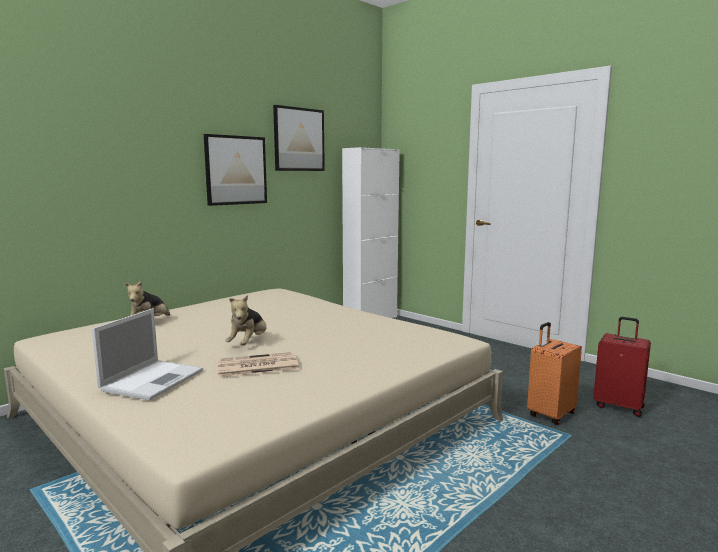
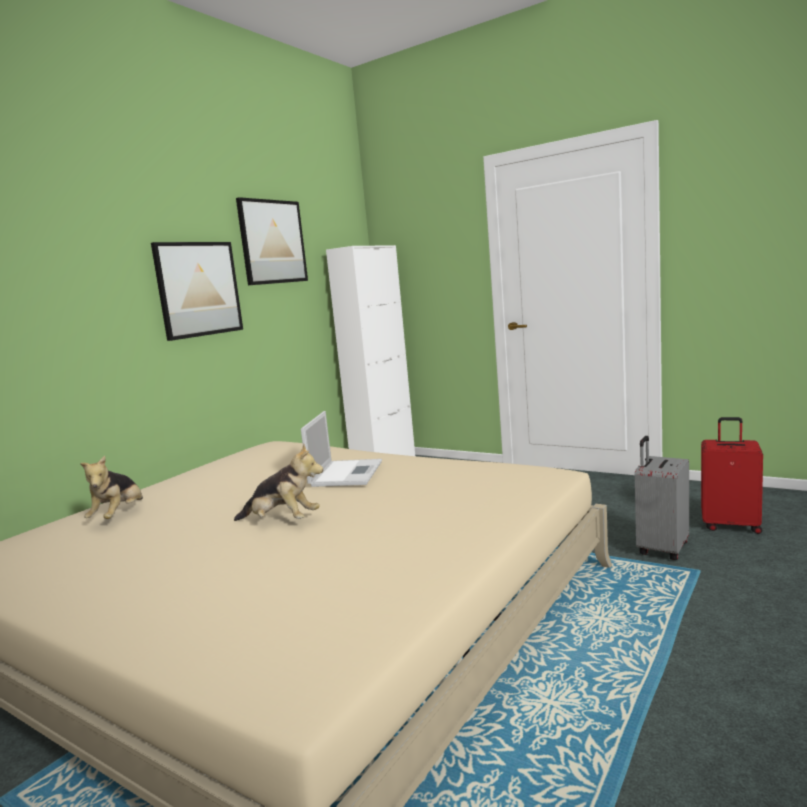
camera: 10 degrees left, 0 degrees up
laptop [92,308,203,401] -> laptop moved to [301,411,382,487]
newspaper [218,352,299,377] -> none
plush toy [225,295,267,345] -> plush toy turned 75 degrees counterclockwise [234,444,323,521]
orange suitcase [527,322,582,425] -> grey suitcase [635,436,689,560]

